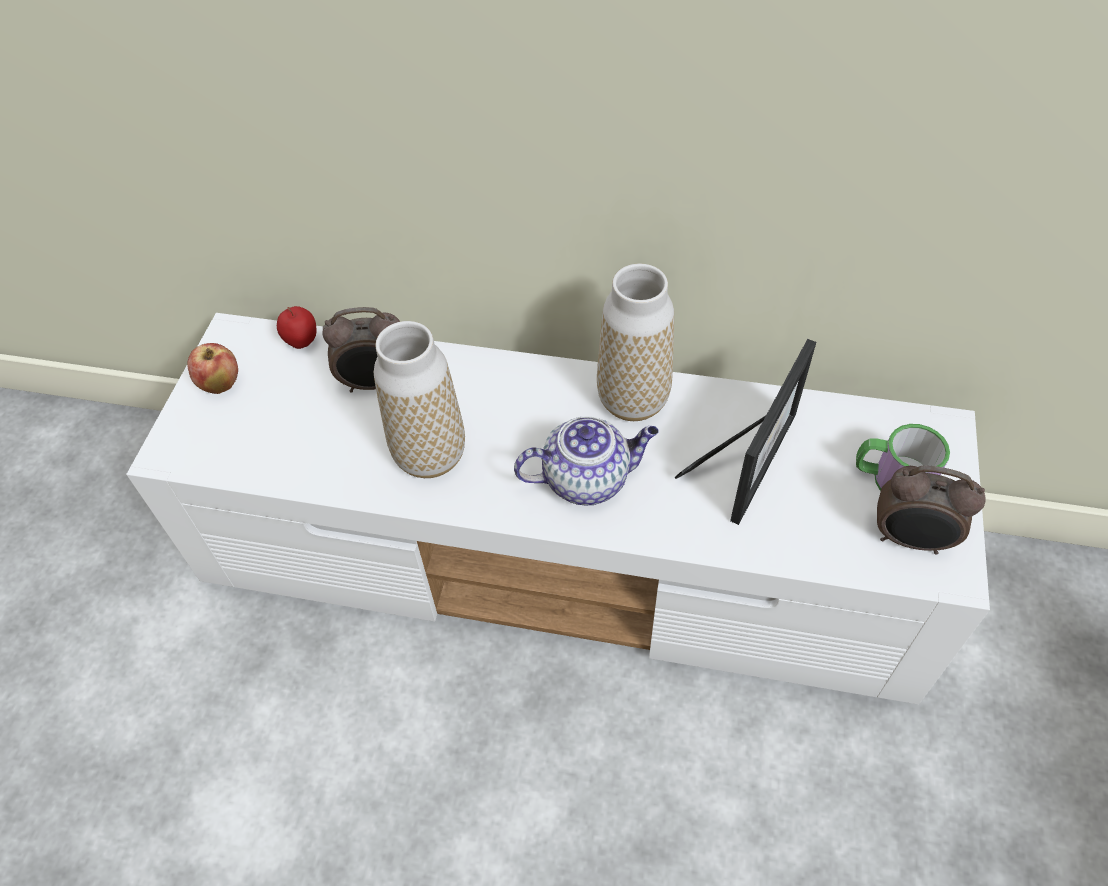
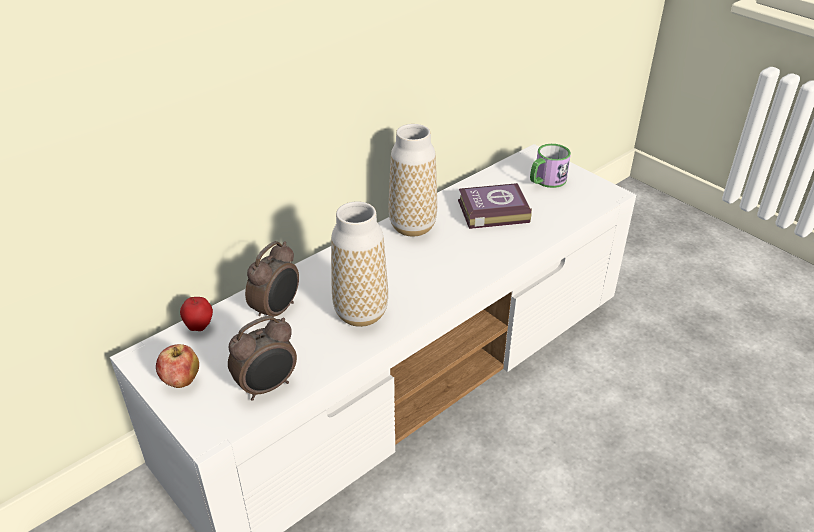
camera: 55 degrees left, 15 degrees down
teapot [514,416,659,506] -> none
picture frame [675,339,816,525] -> book [458,183,532,229]
alarm clock [877,465,986,555] -> alarm clock moved to [228,316,297,401]

